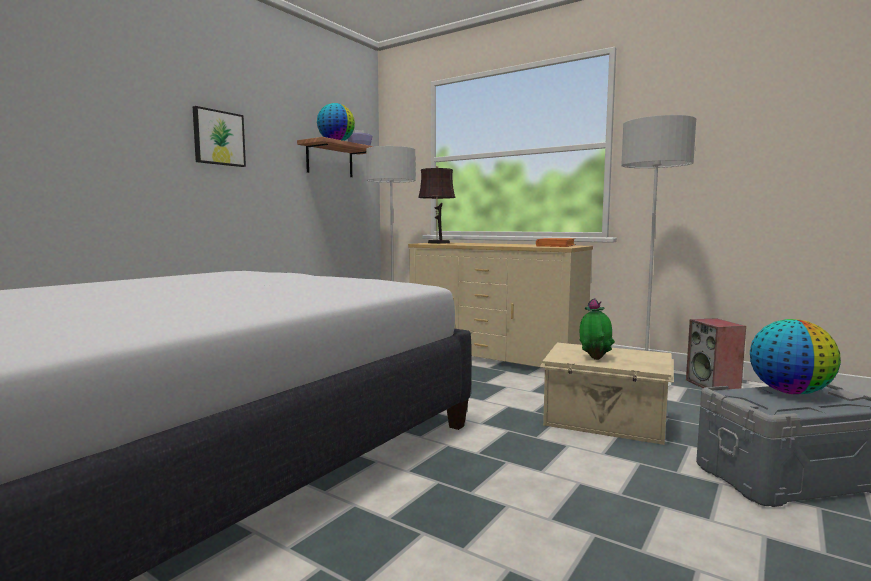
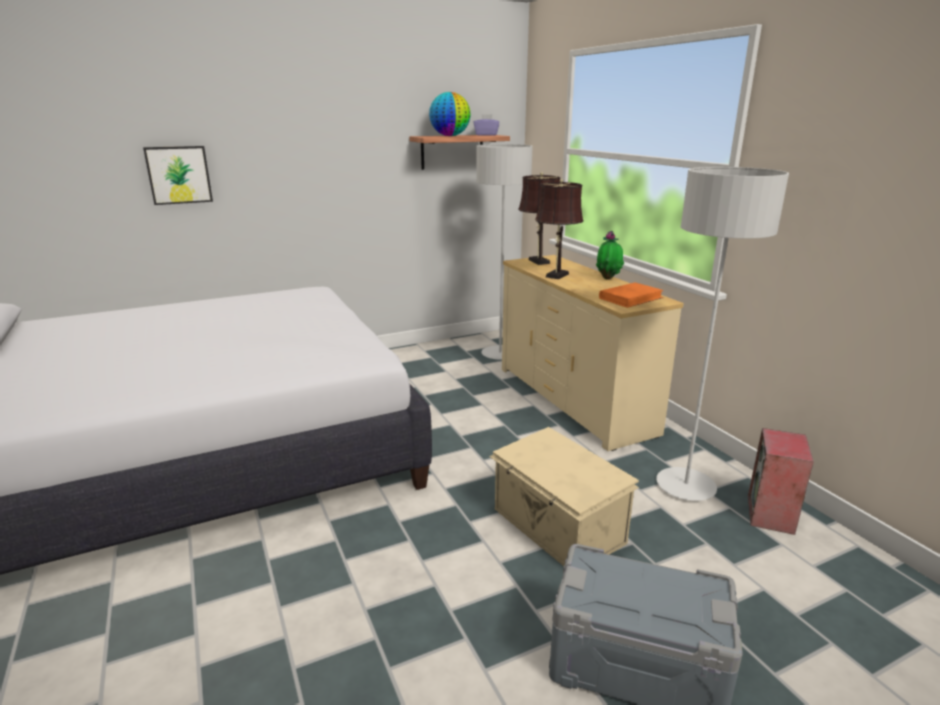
camera: 30 degrees right, 15 degrees up
picture [193,106,246,167] -> picture moved to [143,146,213,205]
potted plant [579,298,615,360] -> potted plant moved to [596,231,624,280]
globe [750,319,841,395] -> none
none -> brown table lamp [535,179,583,279]

